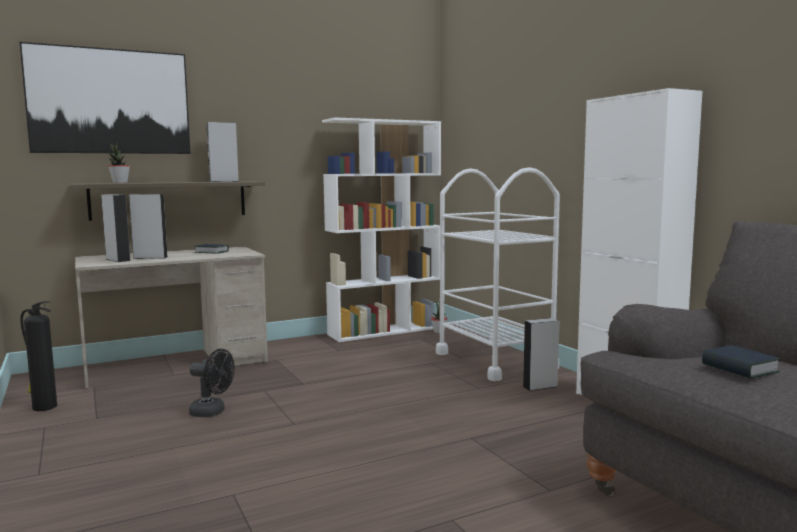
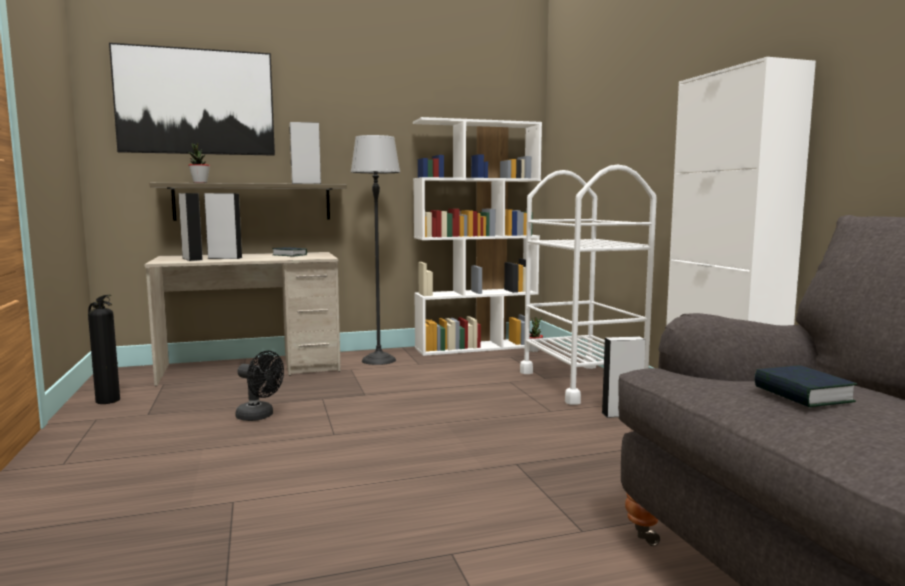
camera: 10 degrees right, 0 degrees up
none -> floor lamp [351,135,400,365]

